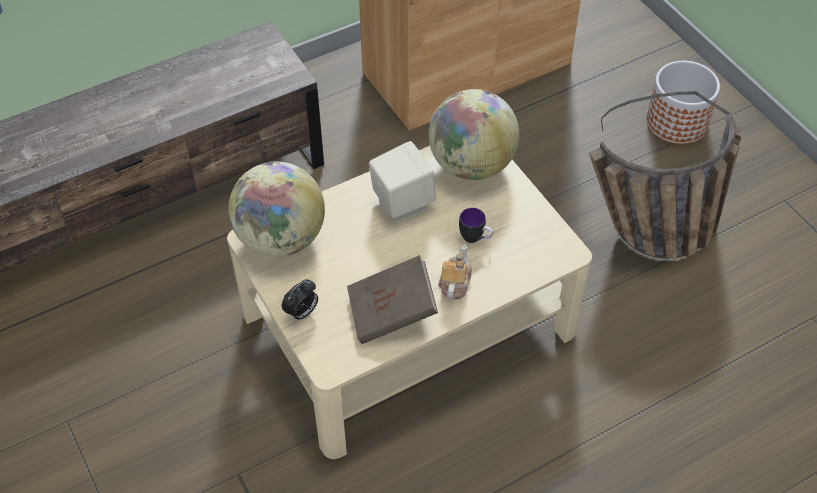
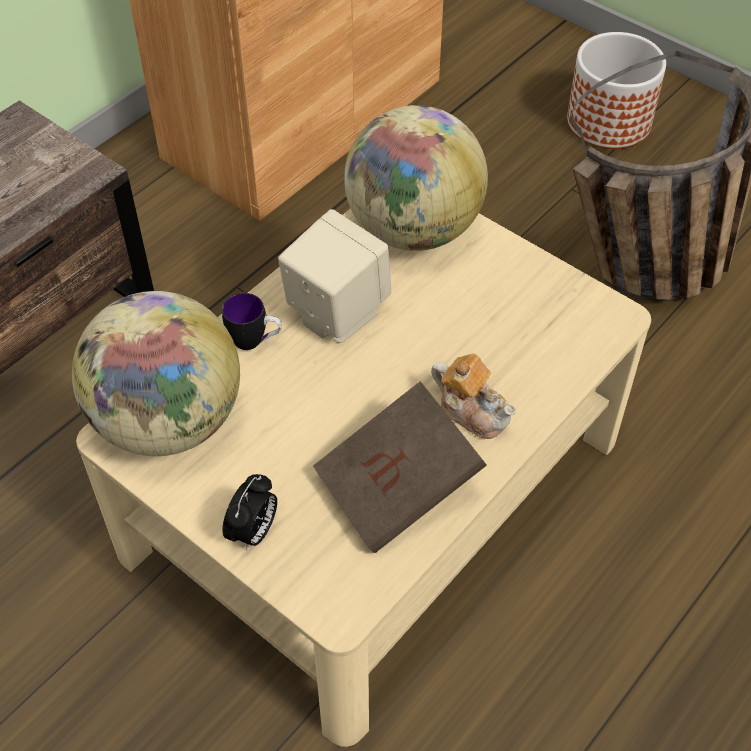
camera: 20 degrees left, 0 degrees up
teapot [438,244,472,299] -> teapot turned 135 degrees clockwise [431,353,516,439]
mug [459,208,493,243] -> mug moved to [222,293,282,350]

